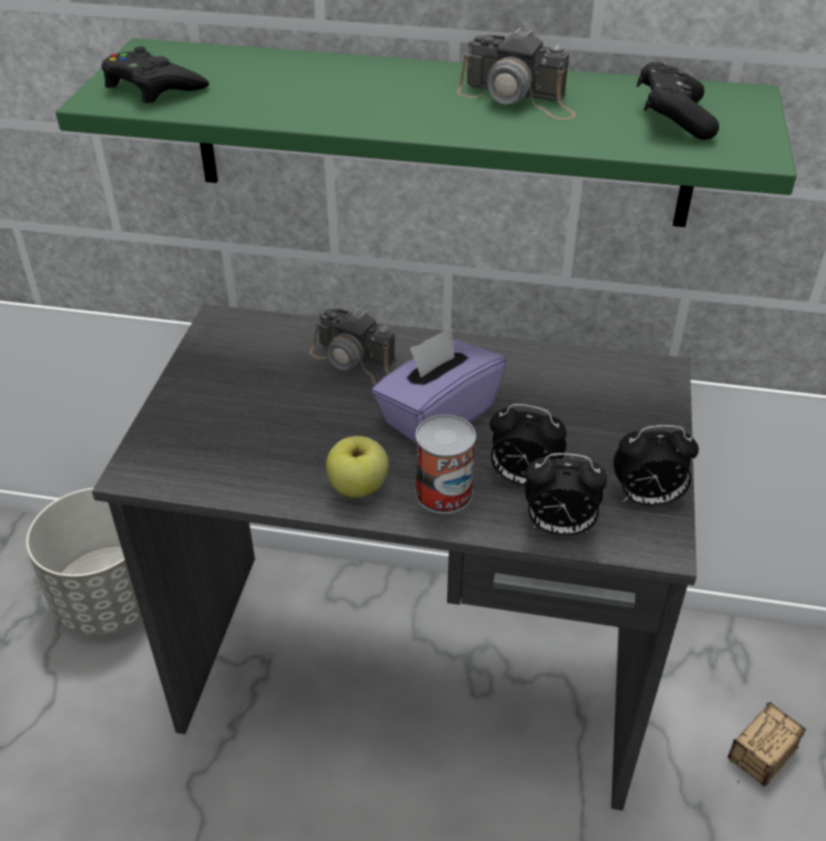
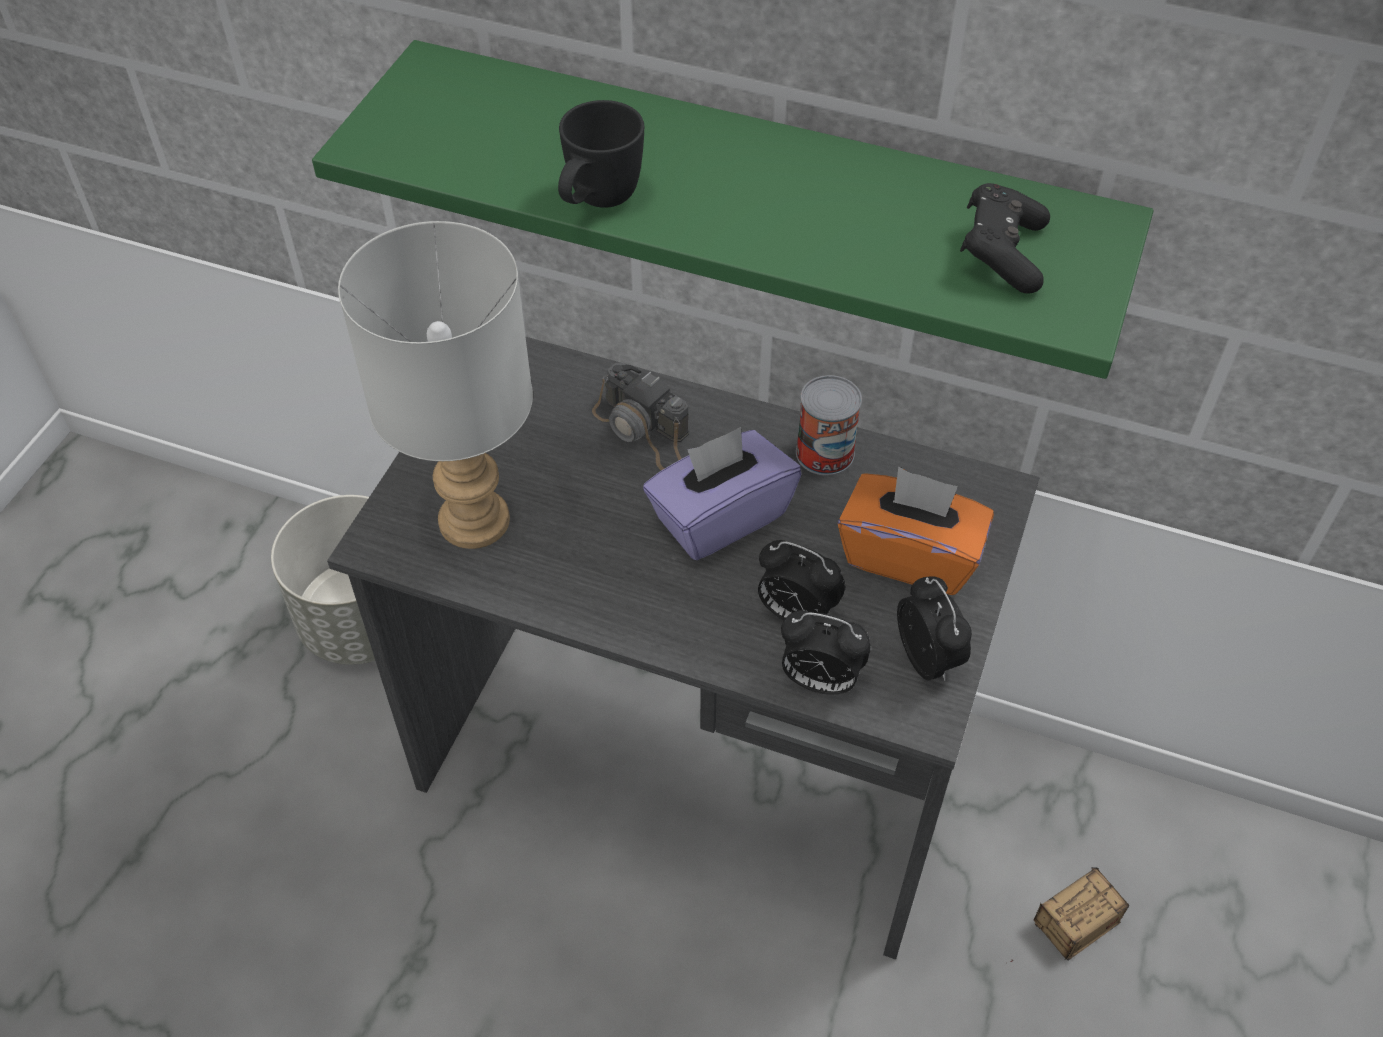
camera: 10 degrees right, 10 degrees up
black game controller [101,46,209,103] -> none
apple [326,436,389,498] -> none
can [415,414,476,514] -> can moved to [796,375,862,475]
camera [456,28,576,120] -> none
alarm clock [613,425,699,507] -> alarm clock turned 120 degrees counterclockwise [897,576,972,681]
none -> grey table lamp [338,221,533,549]
none -> black mug [558,100,644,208]
none -> orange tissue box [838,467,994,595]

